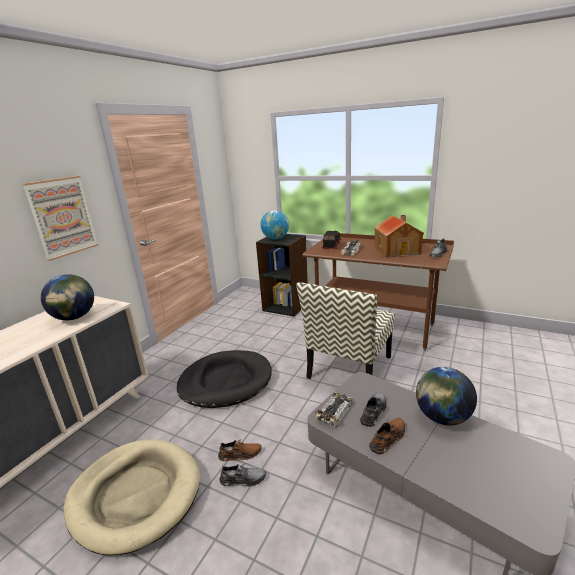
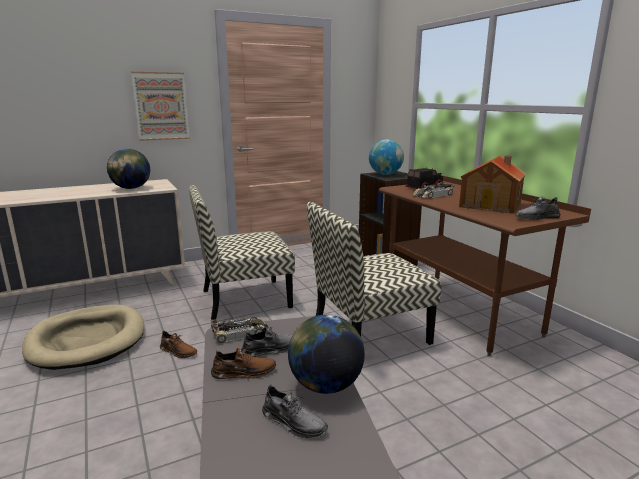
camera: 35 degrees right, 5 degrees down
black dog bed [177,350,272,408] -> chair [189,185,295,320]
grey shoe [220,463,266,487] -> grey shoe moved to [262,384,328,438]

